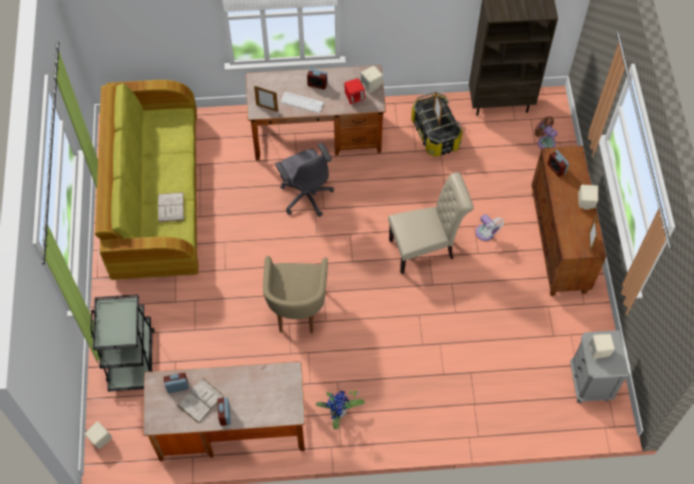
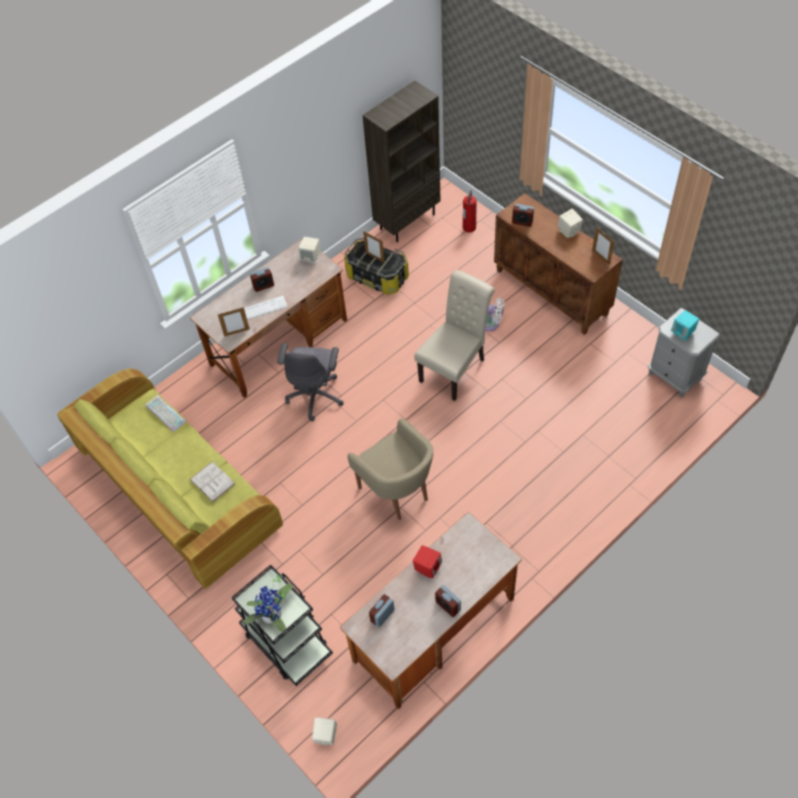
camera: 35 degrees left, 5 degrees down
white book [177,379,224,424] -> none
grey office chair [275,143,334,217] -> grey office chair turned 75 degrees clockwise [277,343,344,421]
potted plant [316,391,365,429] -> potted plant moved to [244,573,293,632]
red speaker [344,78,365,104] -> red speaker moved to [413,545,442,578]
brown fan [534,116,557,149] -> fire extinguisher [463,190,477,233]
beige speaker [589,334,615,359] -> turquoise speaker [671,310,699,341]
none -> keyboard [145,395,186,432]

